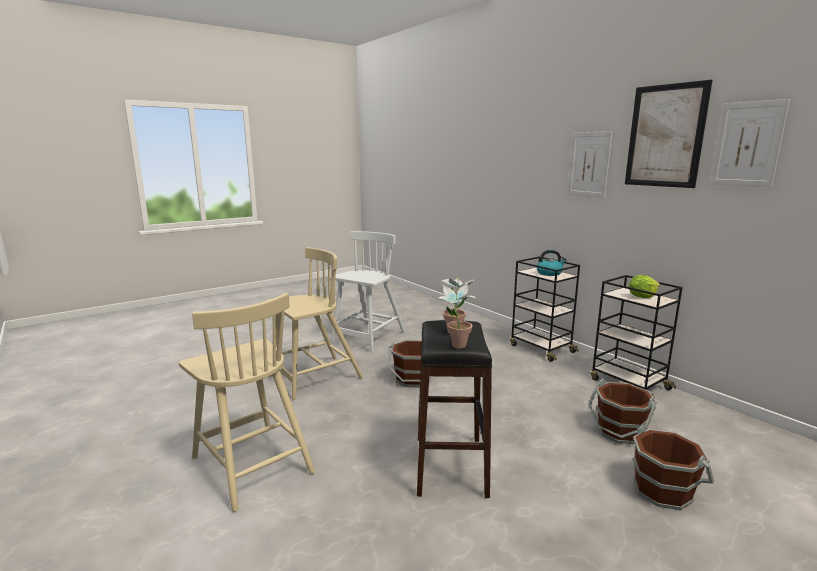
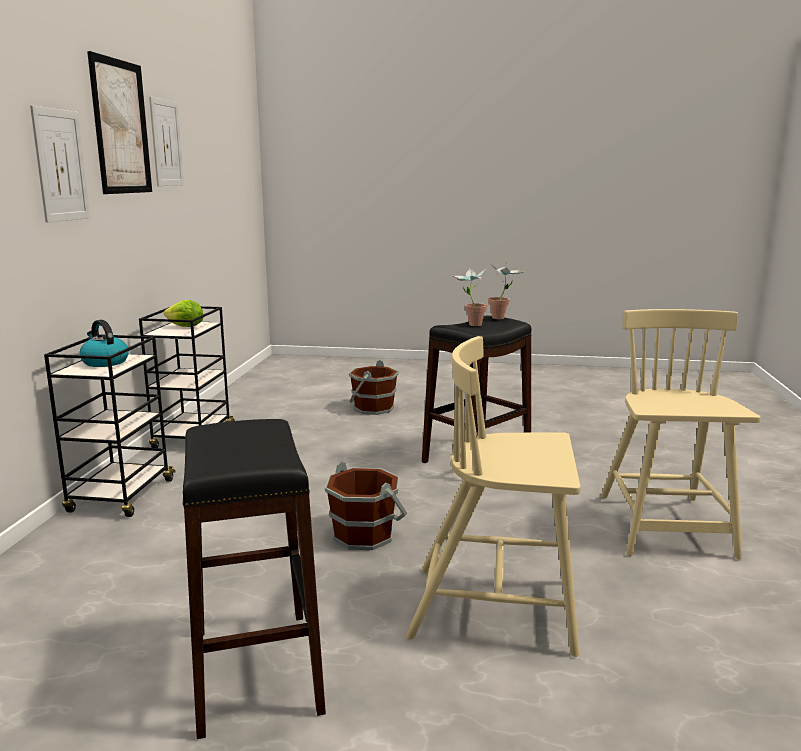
camera: 135 degrees left, 0 degrees up
white chair [330,231,405,353] -> black stool [183,419,326,739]
brown bucket [588,378,657,444] -> none

